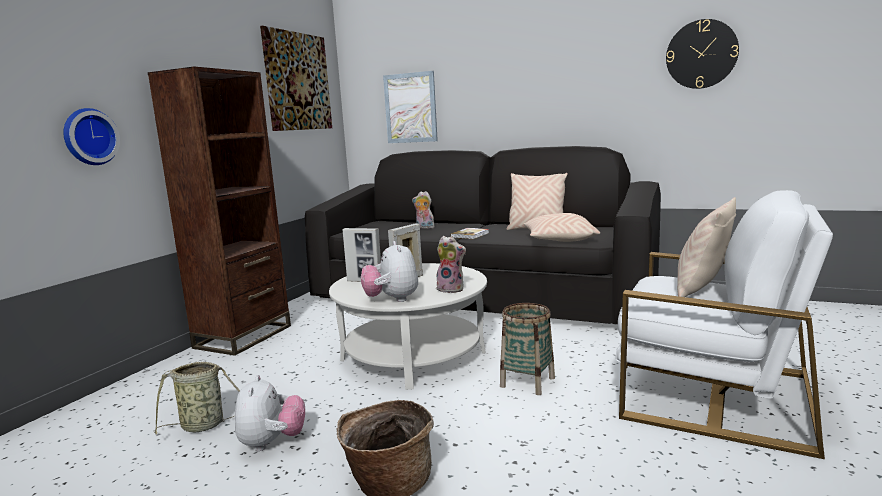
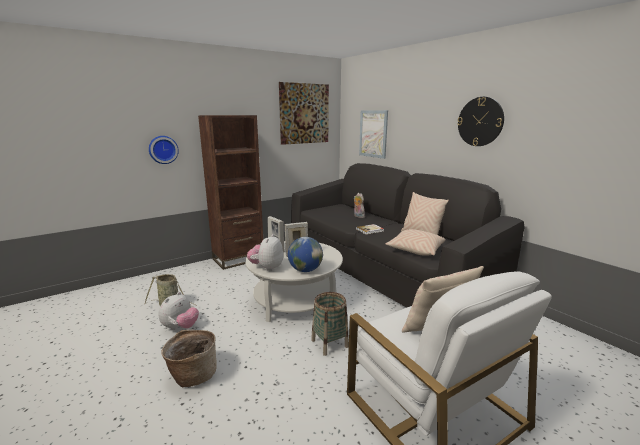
camera: 30 degrees right, 5 degrees up
plush toy [437,236,466,293] -> globe [288,237,323,272]
wall clock [666,19,739,89] -> wall clock moved to [457,97,504,146]

